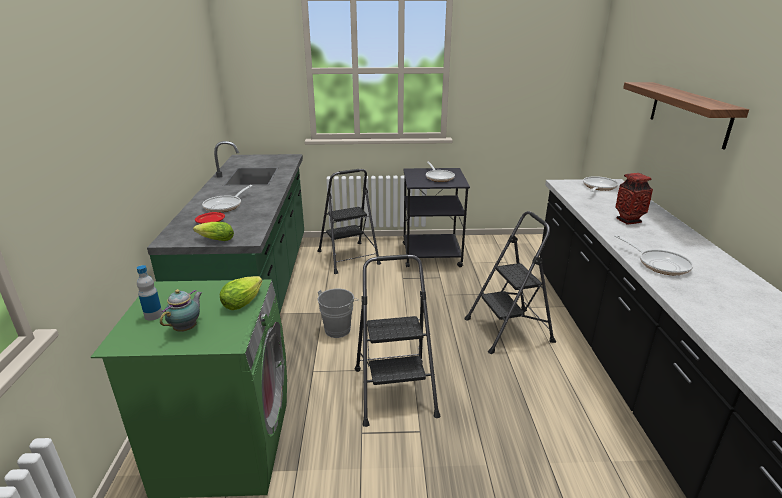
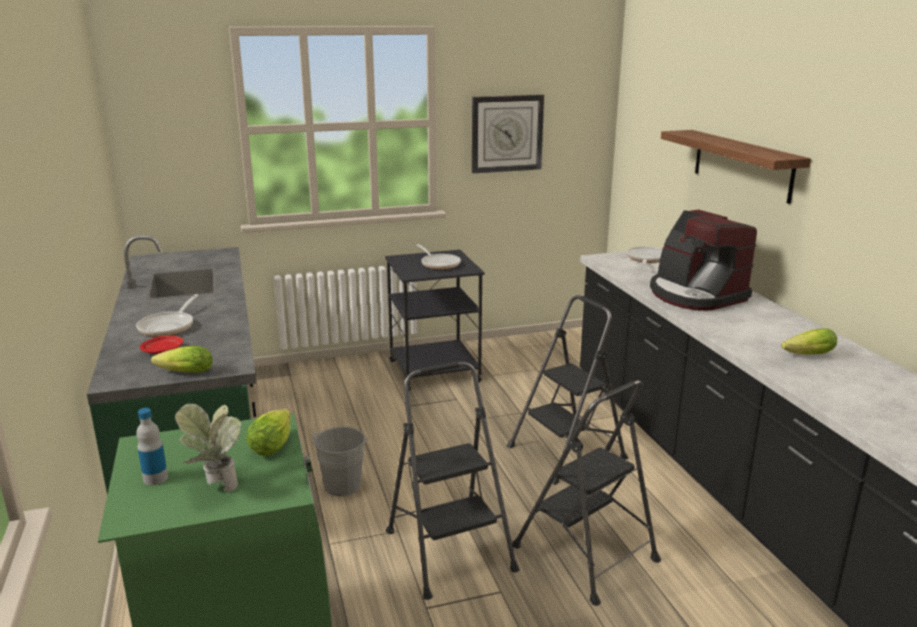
camera: 15 degrees left, 5 degrees down
teapot [160,289,202,332] -> potted plant [175,404,242,492]
black step ladder [318,169,381,274] -> black step ladder moved to [512,380,661,606]
frying pan [614,235,693,275] -> none
vase [615,173,653,225] -> coffee machine [650,209,757,311]
none -> wall clock [472,95,544,173]
none -> lettuce [781,328,837,355]

